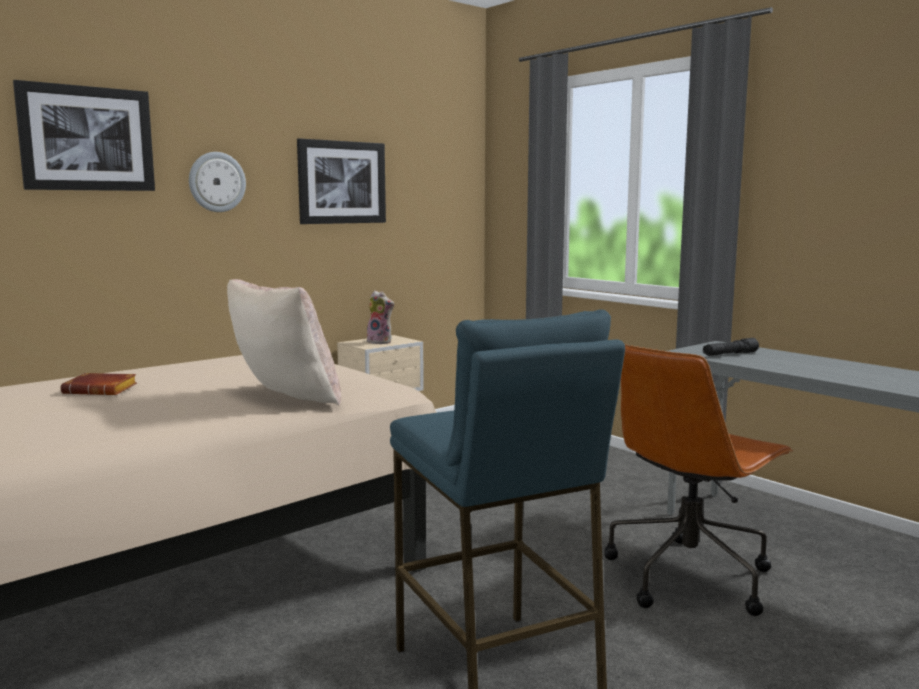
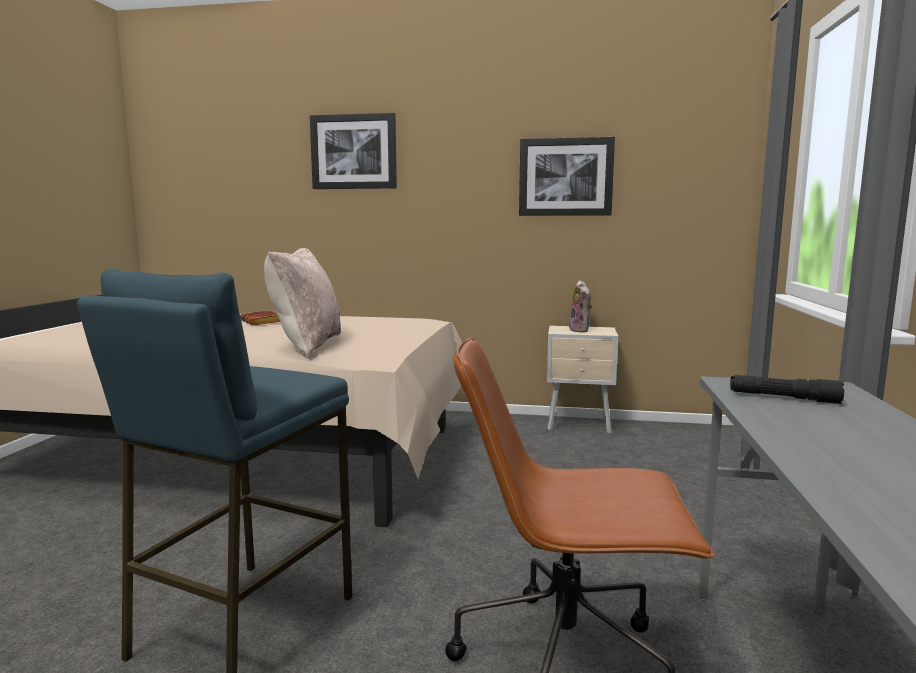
camera: 50 degrees right, 0 degrees up
wall clock [189,152,246,212] -> none

